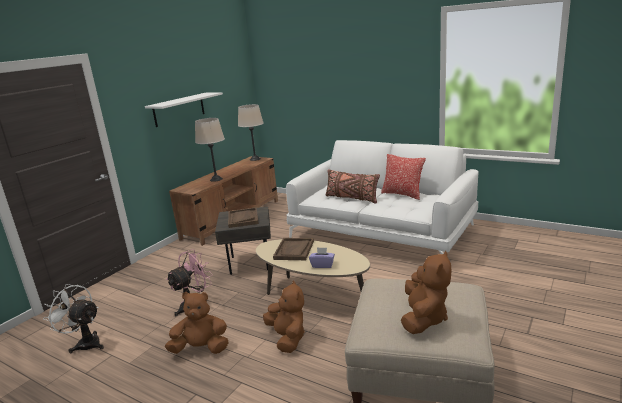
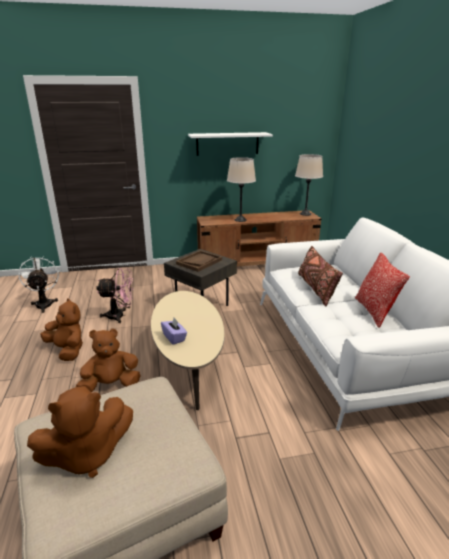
camera: 45 degrees right, 5 degrees up
brown plush toy [263,281,305,353] -> brown plush toy turned 135 degrees counterclockwise [76,328,141,392]
brown tray [273,238,314,260] -> none

